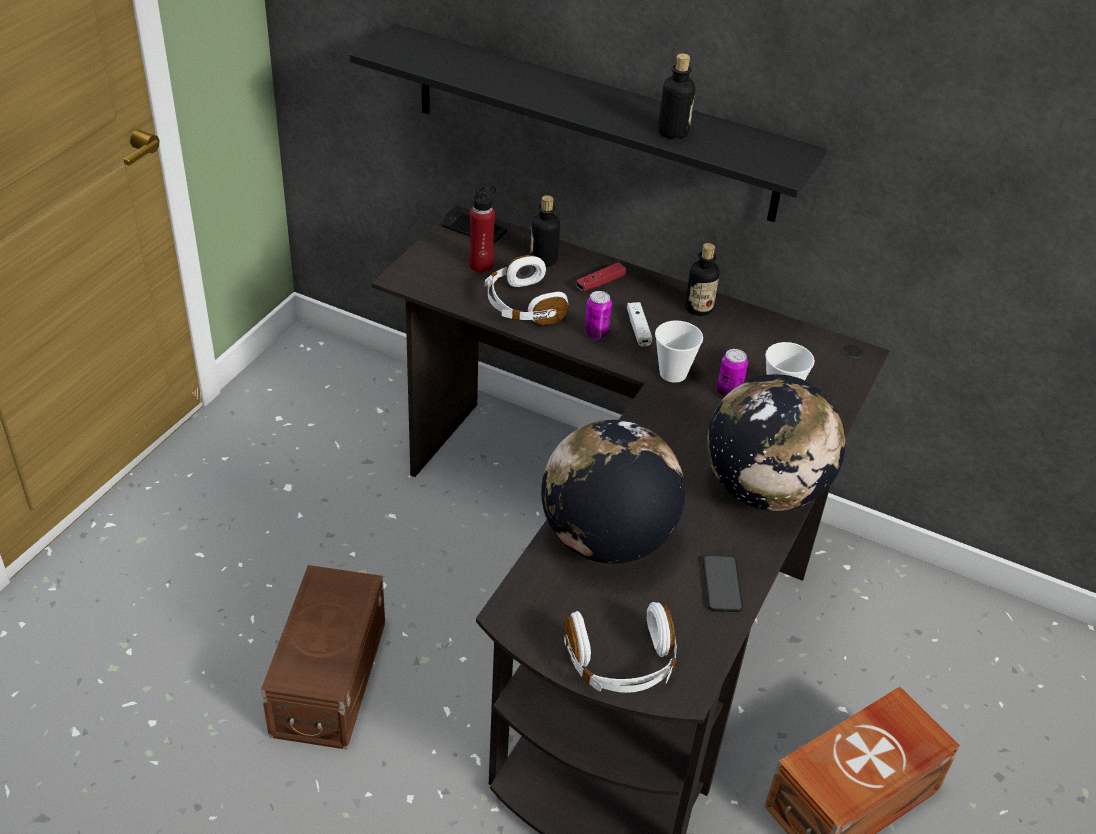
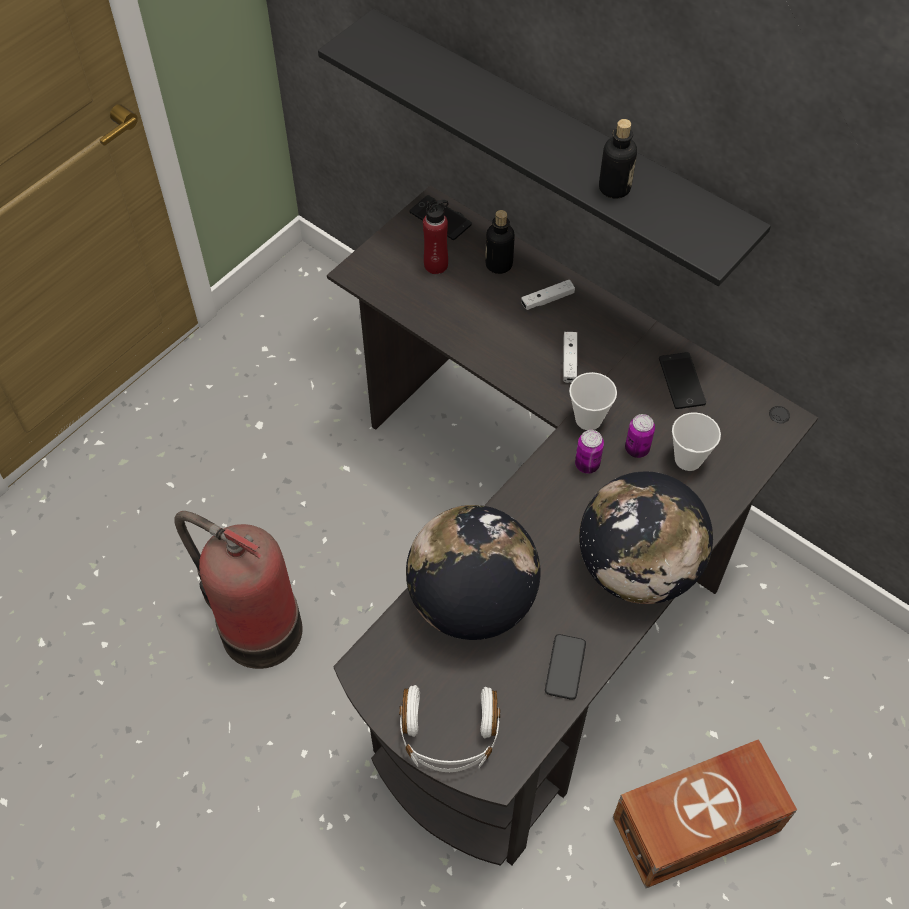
camera: 15 degrees right, 15 degrees up
brown storage box [261,565,385,750] -> fire extinguisher [174,511,303,669]
white headphones [485,255,568,325] -> none
red game controller [576,262,626,291] -> white game controller [521,280,575,310]
can [585,291,612,340] -> can moved to [575,430,604,473]
bottle [685,243,720,316] -> none
none -> phone [659,352,706,409]

